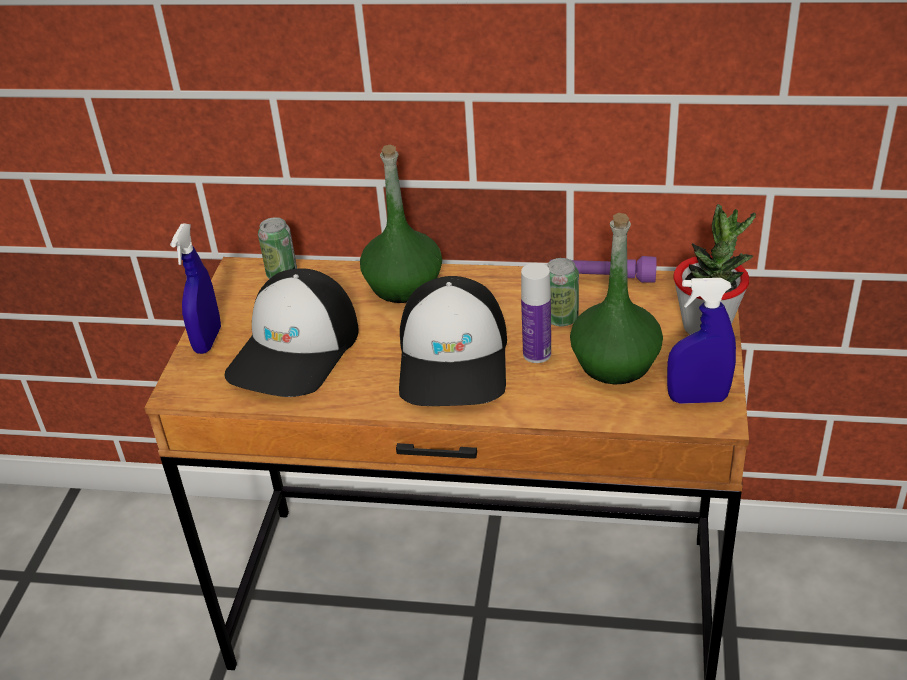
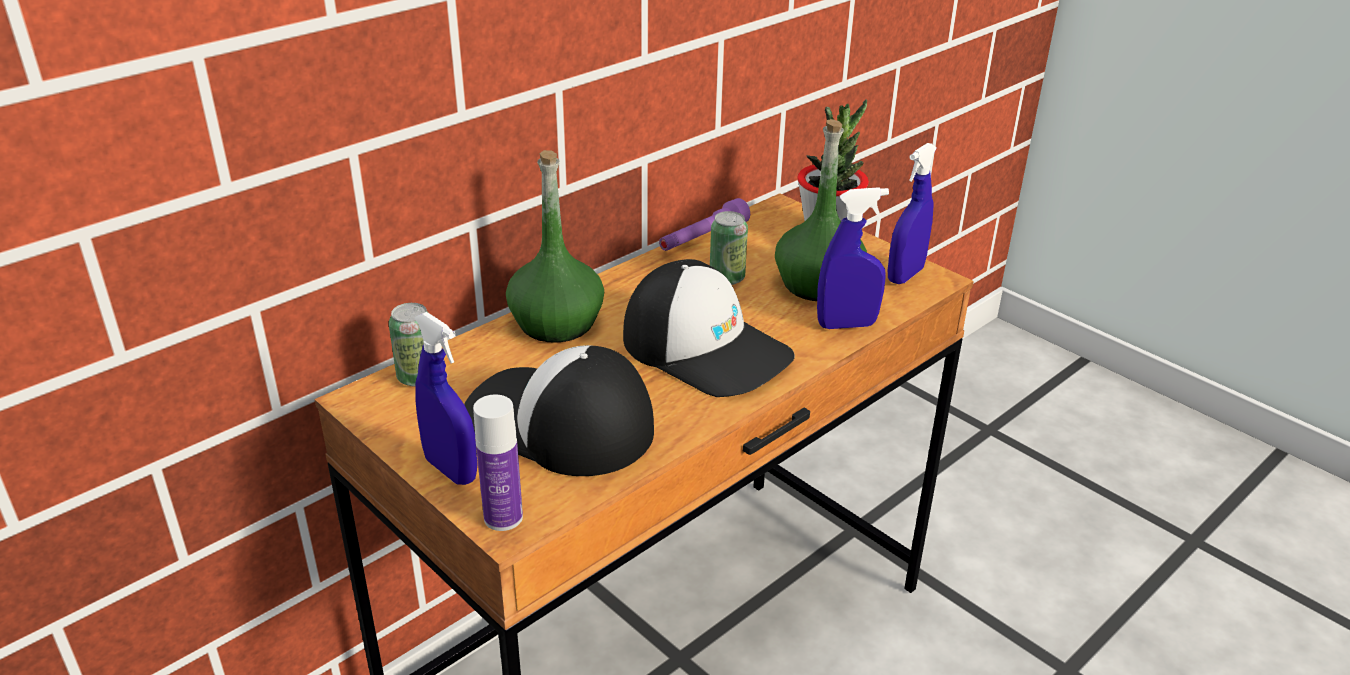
camera: 55 degrees left, 5 degrees down
cap [225,268,359,397] -> cap turned 150 degrees clockwise [464,345,654,476]
bottle [521,263,551,363] -> bottle moved to [473,395,523,531]
none -> blue spray bottle [817,187,889,329]

